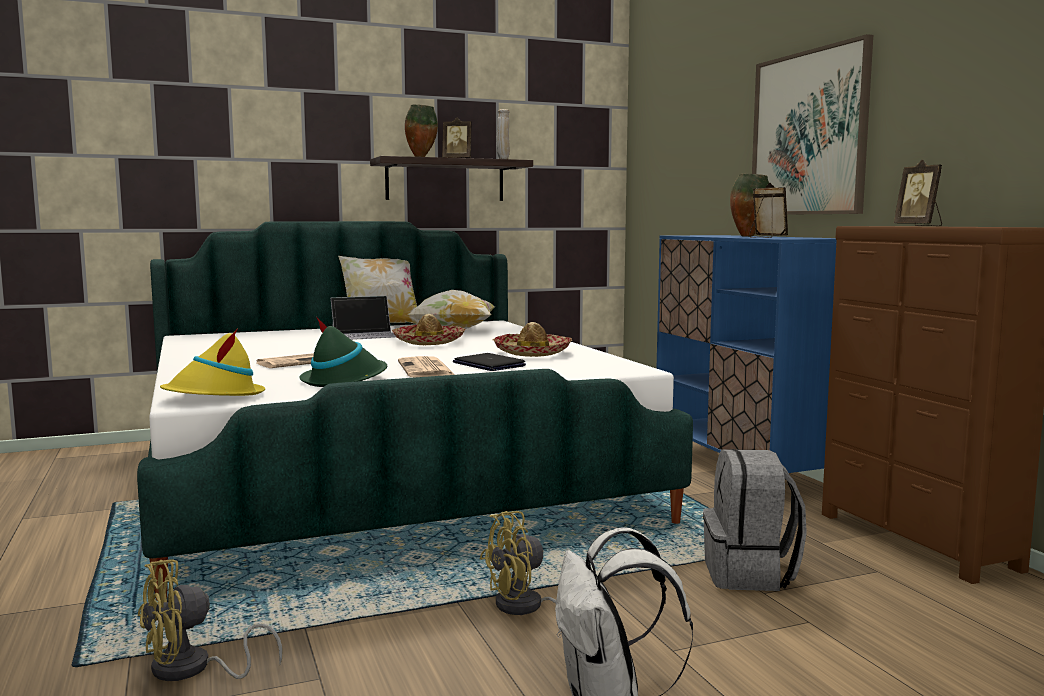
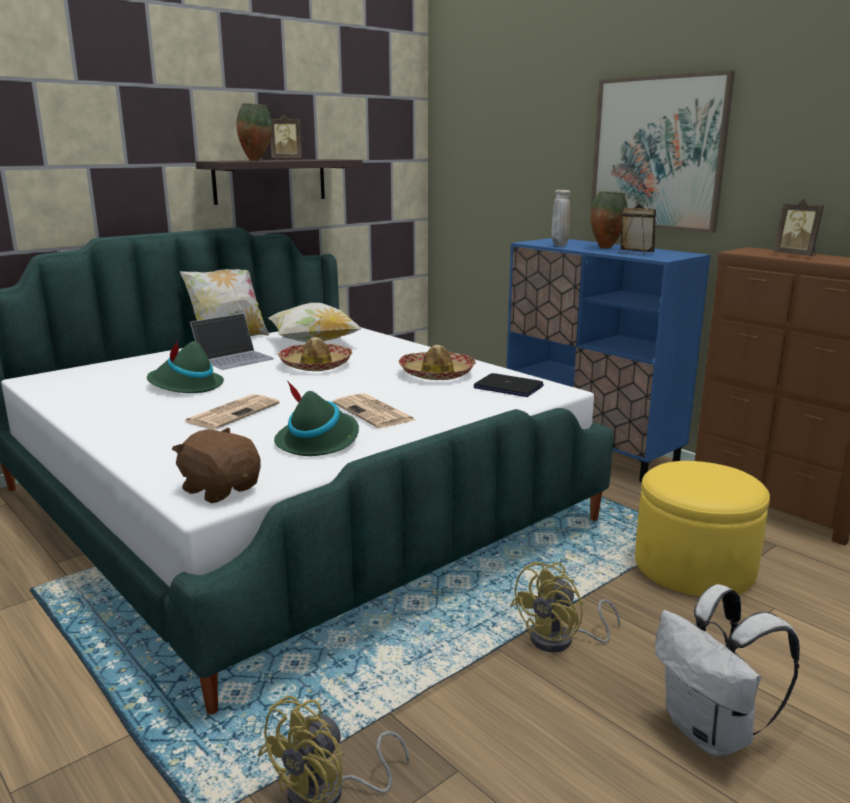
camera: 20 degrees left, 10 degrees up
yellow hat [160,328,265,396] -> brown plush toy [172,428,261,503]
laptop [453,353,526,371] -> laptop moved to [474,373,544,397]
beige vase [496,109,510,159] -> beige vase moved to [552,190,571,247]
grey backpack [703,449,807,591] -> yellow ottoman [635,461,770,596]
none -> green hat [147,341,224,393]

